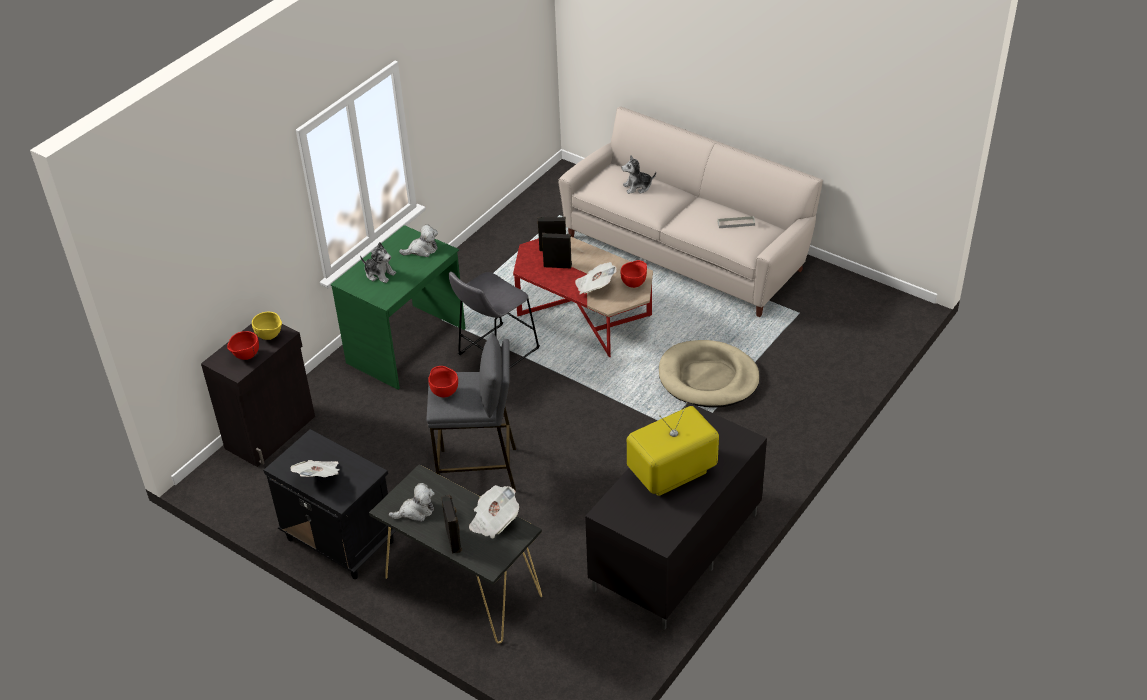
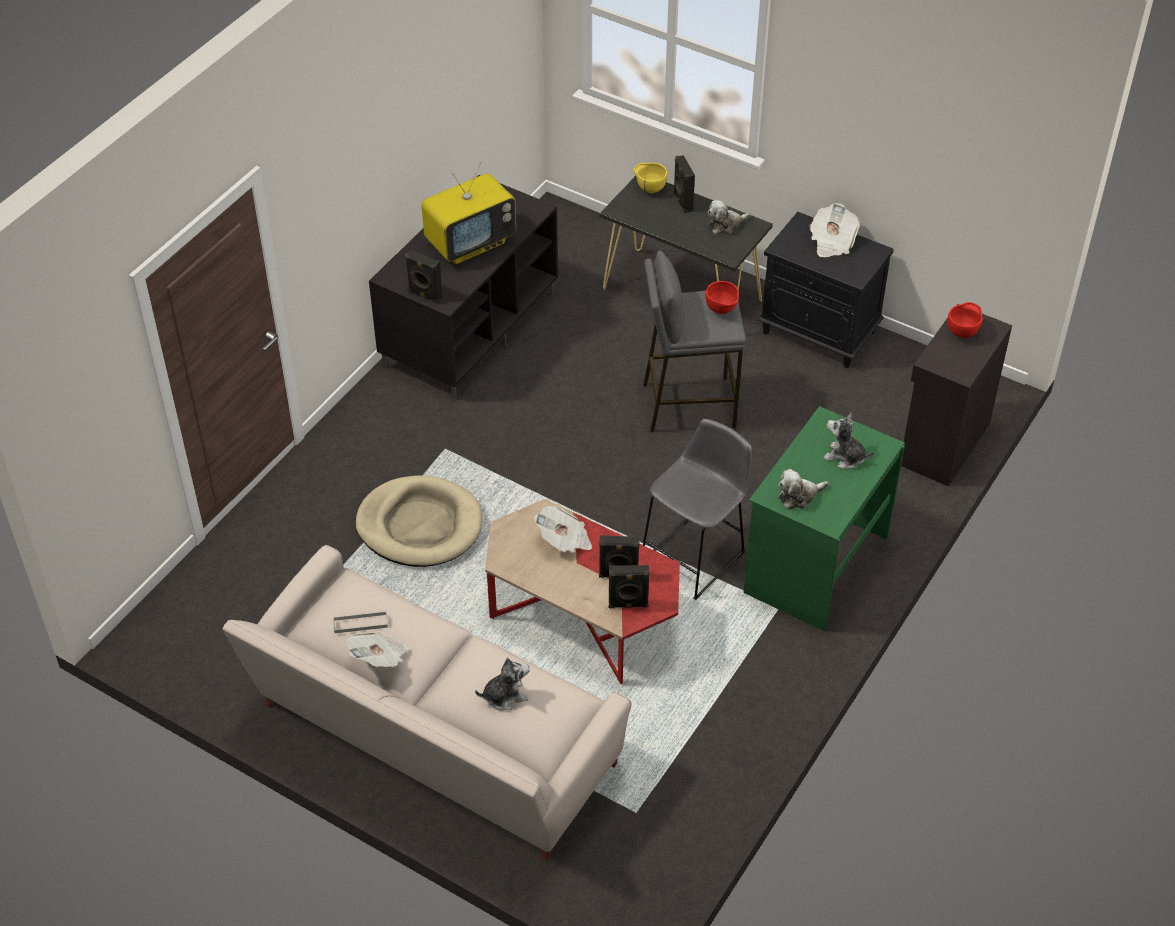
camera: 175 degrees right, 5 degrees up
yellow bowl [252,312,282,340] -> yellow bowl moved to [634,163,667,193]
newspaper [469,485,519,538] -> newspaper moved to [345,632,409,667]
red bowl [620,260,647,288] -> none
none -> black speaker [405,250,443,303]

